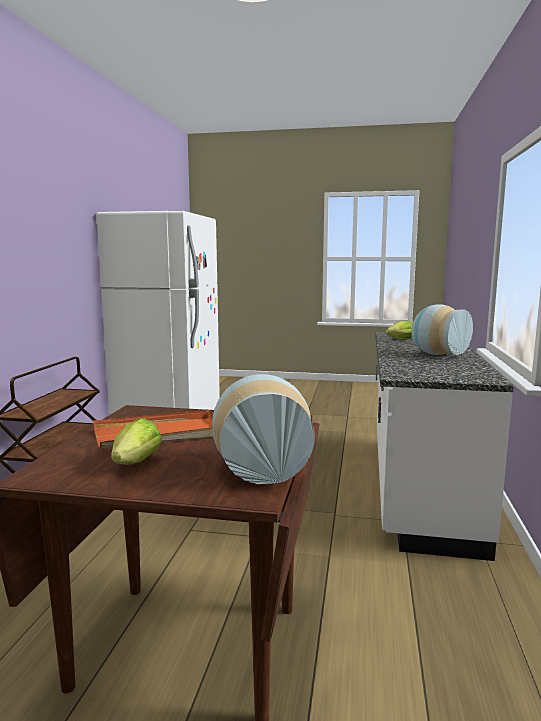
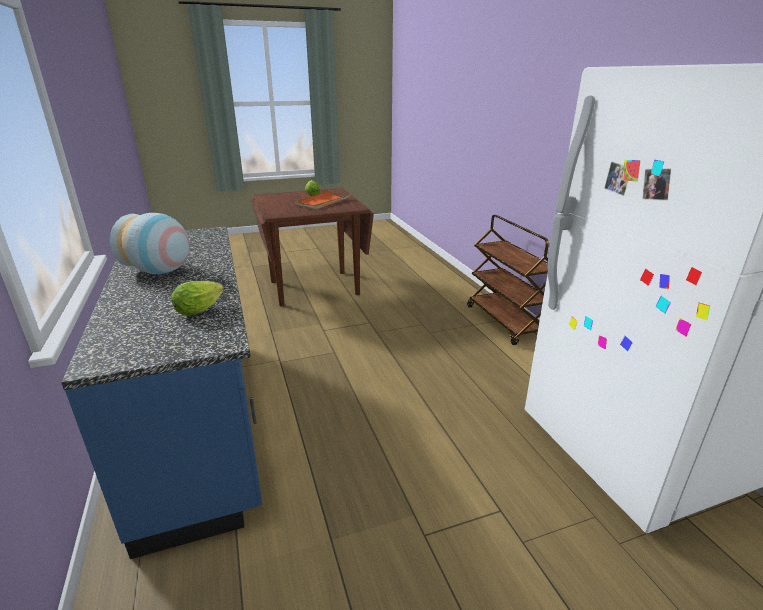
camera: 150 degrees right, 15 degrees up
vase [212,374,314,484] -> none
white counter [375,332,514,561] -> blue counter [61,226,262,559]

